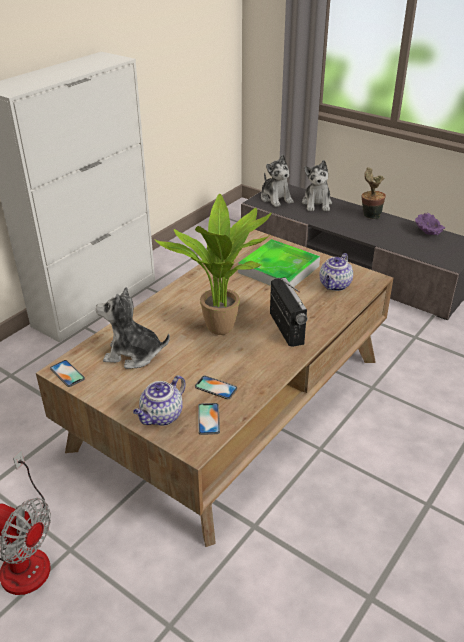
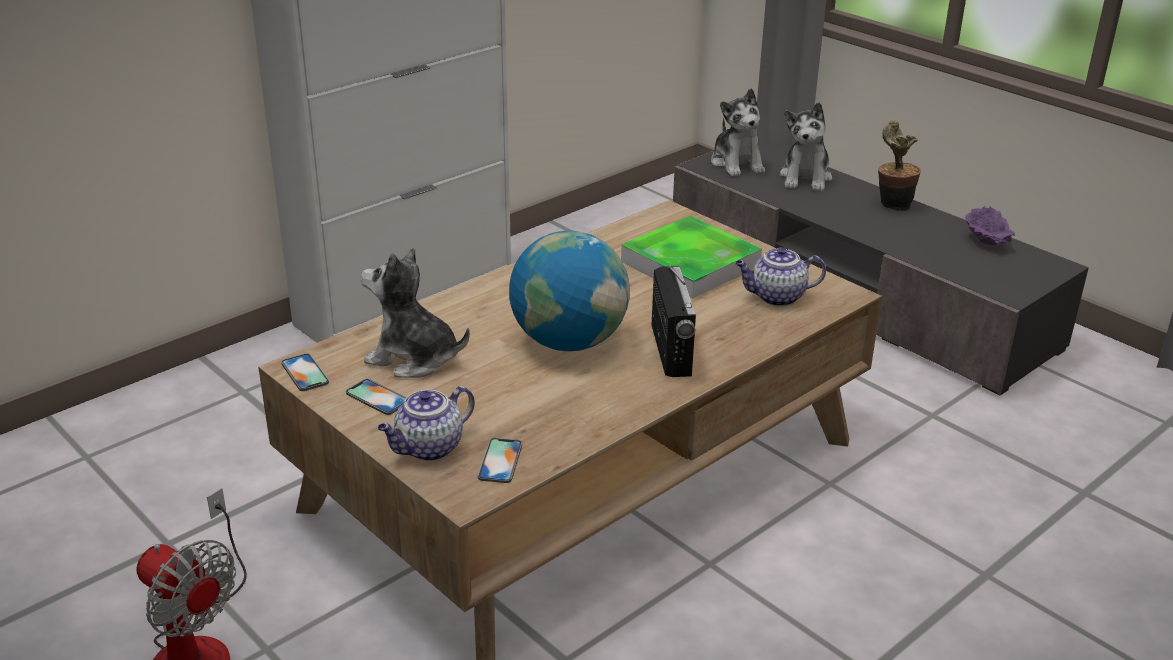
camera: 10 degrees right, 5 degrees down
potted plant [154,194,272,335] -> globe [509,231,630,351]
phone [195,375,237,399] -> phone moved to [346,379,407,415]
teapot [320,253,353,291] -> teapot turned 45 degrees clockwise [735,247,826,306]

